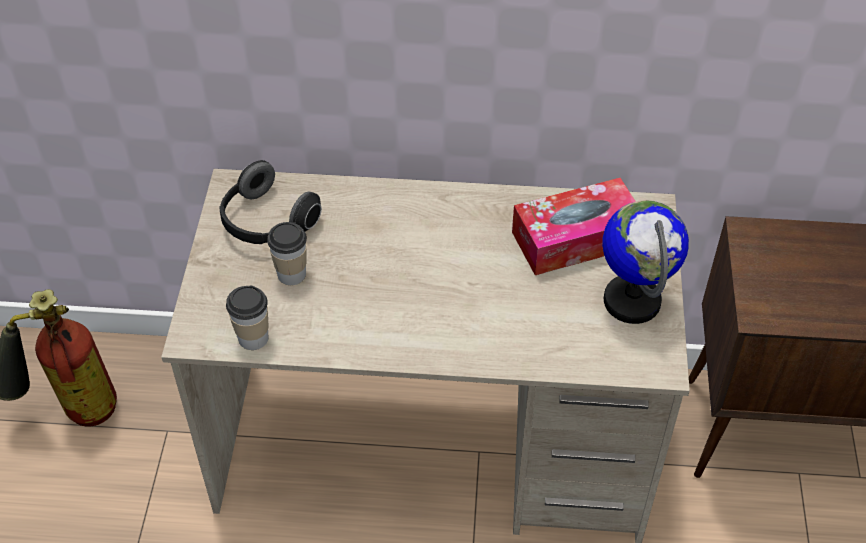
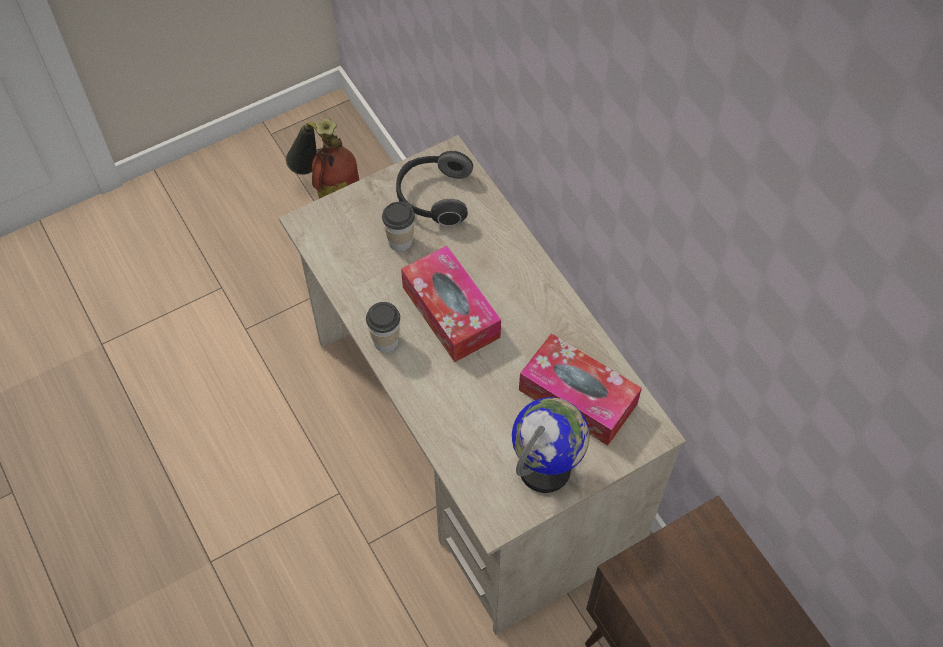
camera: 55 degrees right, 10 degrees up
cup [226,286,269,350] -> cup moved to [366,302,400,353]
none -> tissue box [401,246,501,362]

